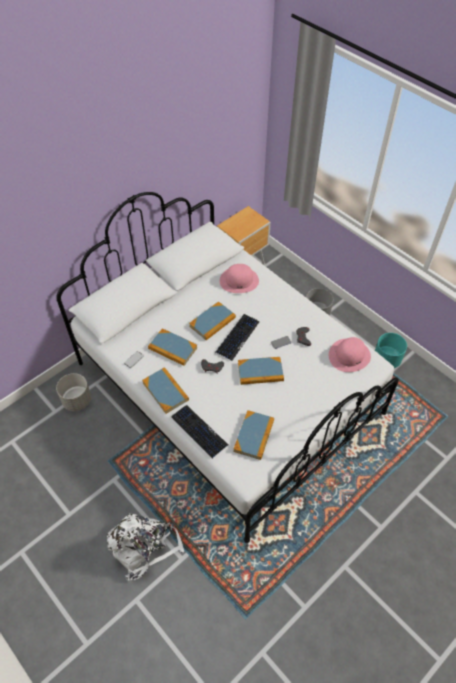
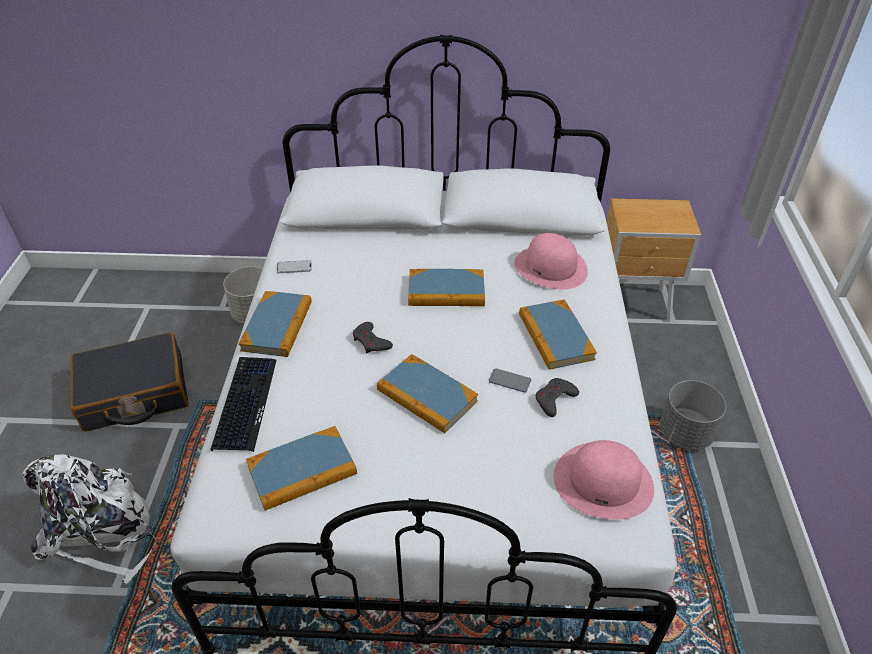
camera: 45 degrees right, 10 degrees down
book [148,328,198,366] -> book moved to [519,299,597,370]
keyboard [215,314,259,361] -> none
turquoise planter [375,333,407,368] -> none
none -> black suitcase [70,332,189,432]

